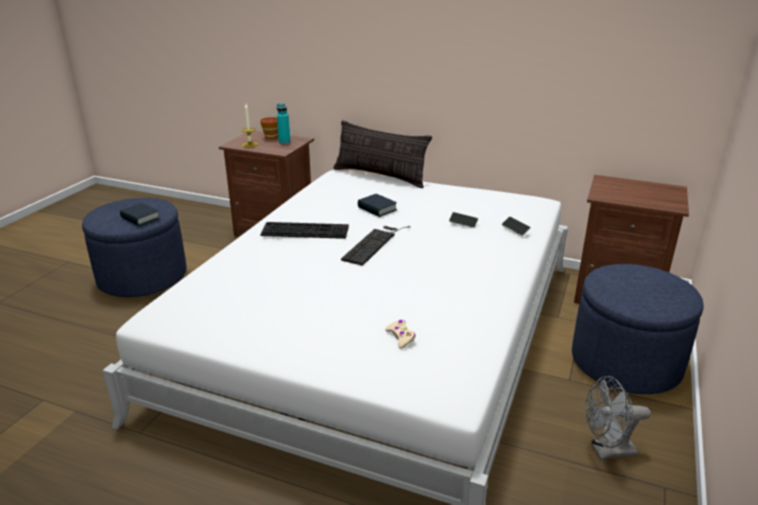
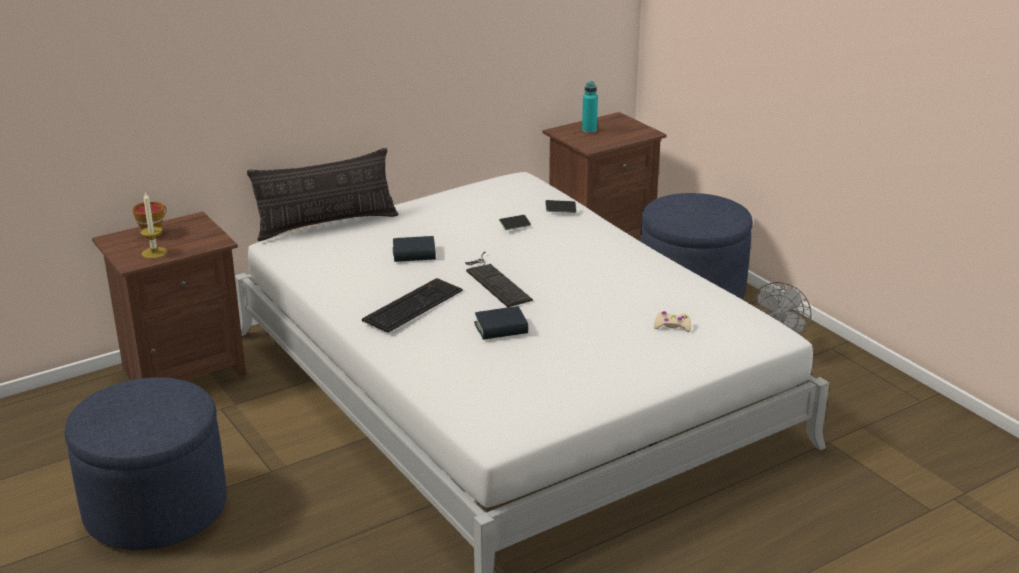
camera: 55 degrees left, 0 degrees up
book [120,203,160,226] -> book moved to [474,306,528,340]
turquoise bottle [277,103,290,144] -> turquoise bottle moved to [582,81,598,133]

